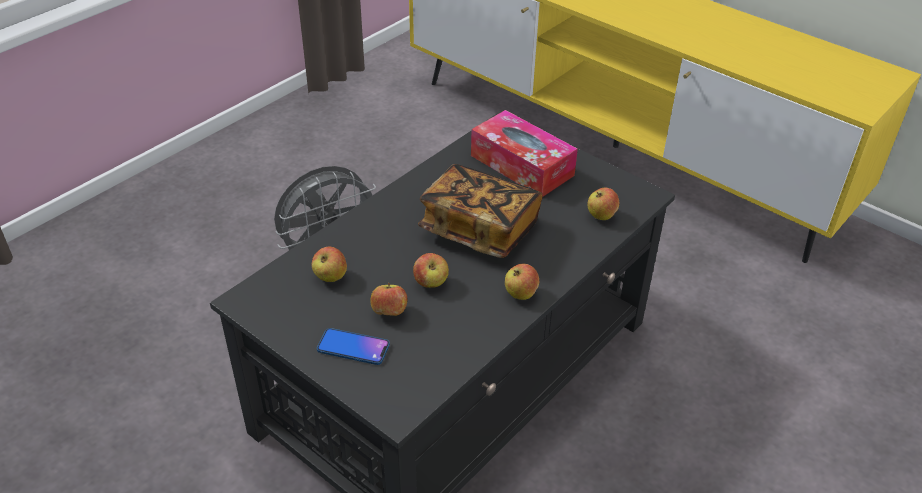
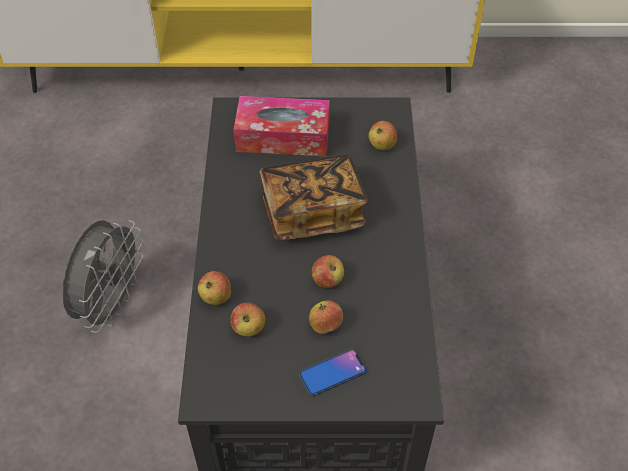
camera: 40 degrees left, 10 degrees up
apple [505,264,539,300] -> apple moved to [198,271,231,305]

